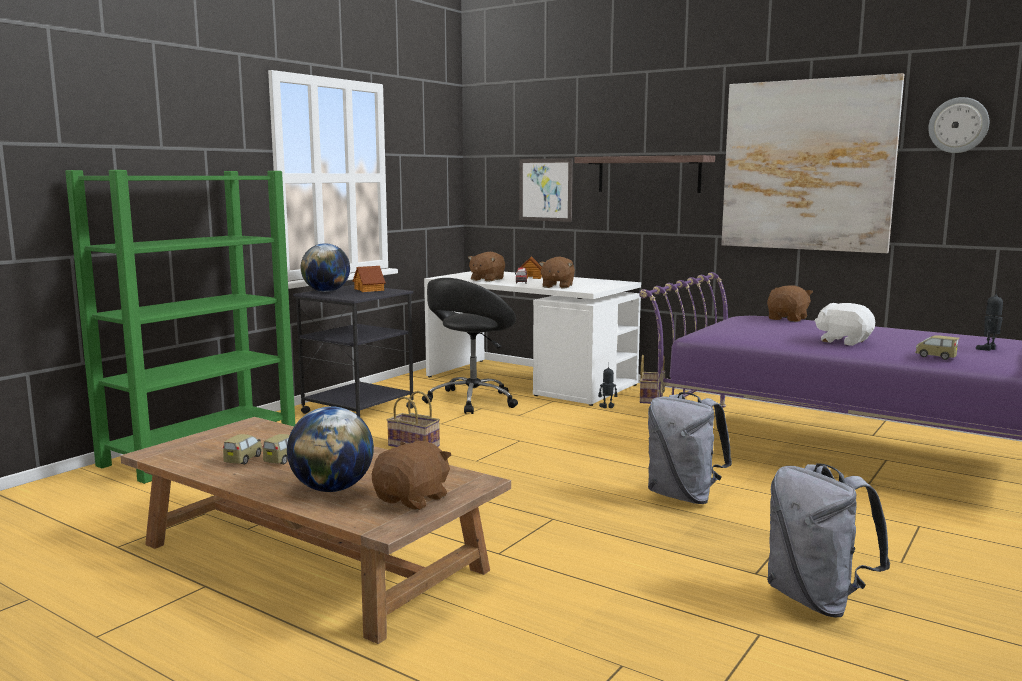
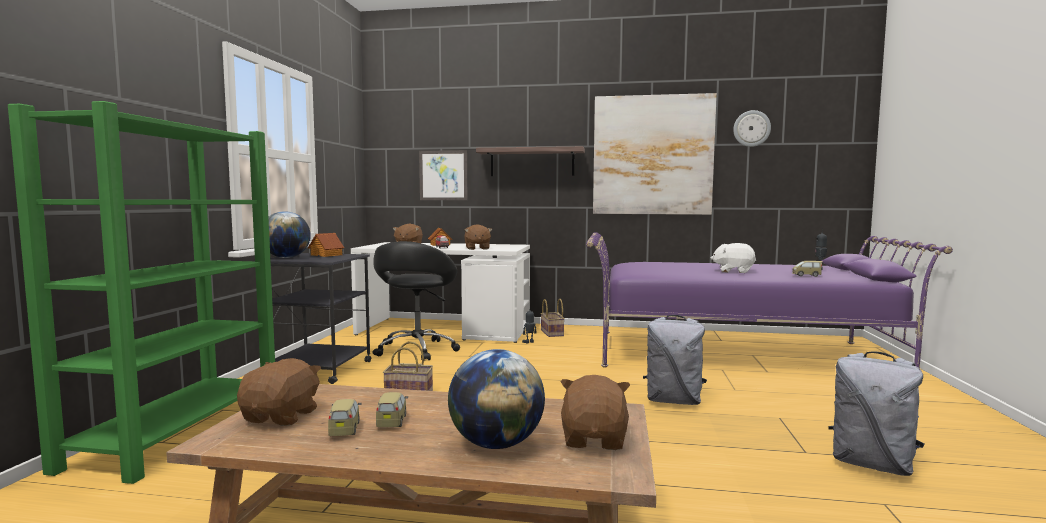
camera: 25 degrees left, 5 degrees down
brown plush toy [767,285,813,322] -> brown plush toy moved to [237,358,321,426]

